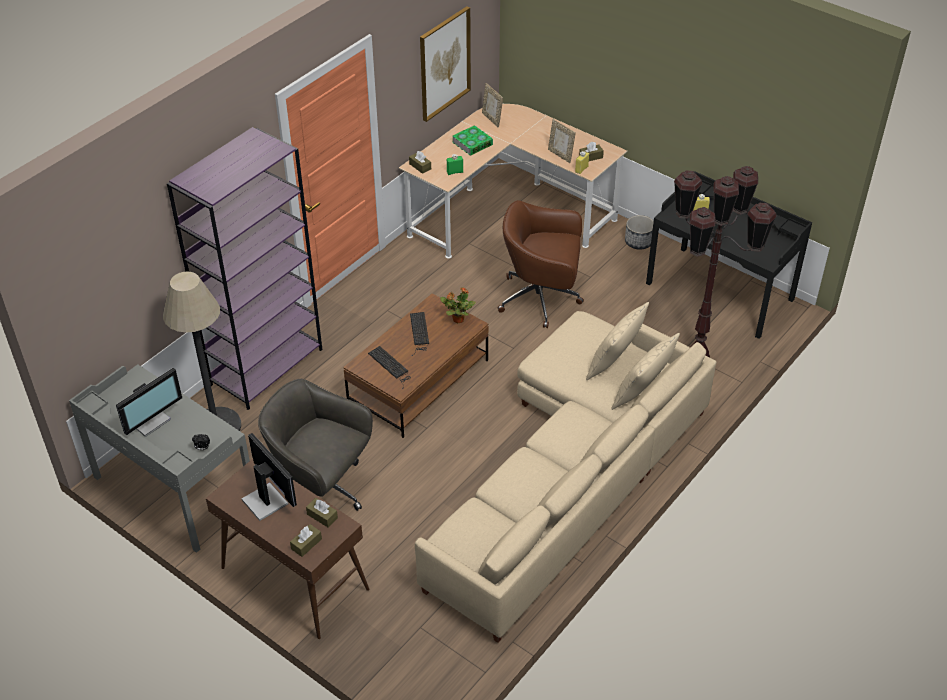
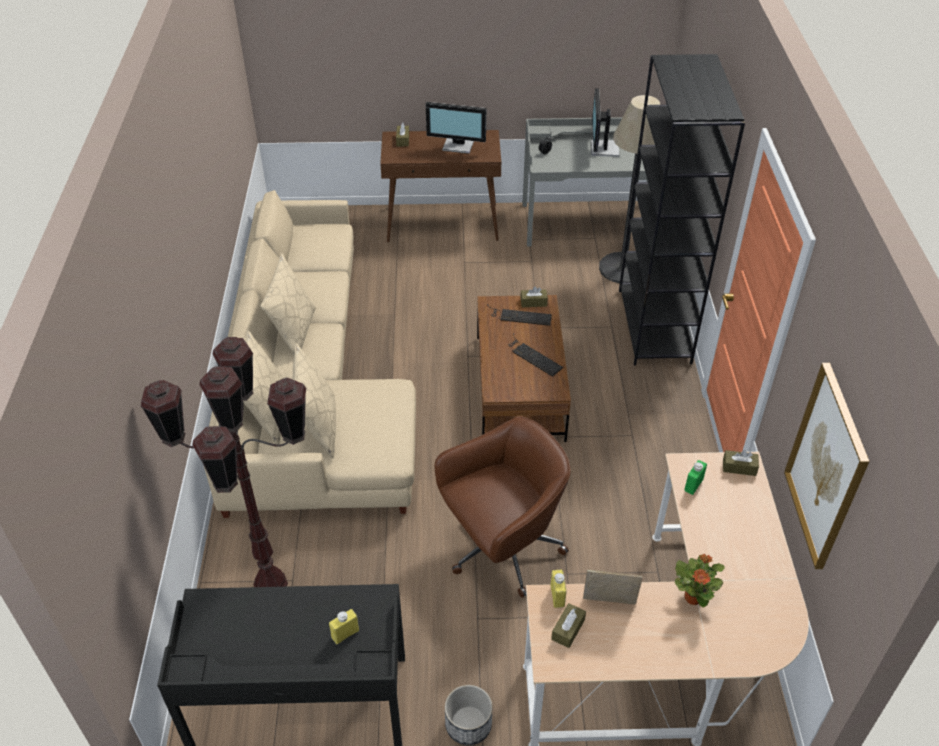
camera: 140 degrees right, 0 degrees up
purple bookcase [167,127,322,410] -> black bookcase [619,54,745,365]
grey office chair [258,379,373,511] -> none
brown tissue box [306,498,338,528] -> brown tissue box moved to [520,287,548,307]
potted plant [440,288,476,323] -> potted plant moved to [675,554,725,608]
book [452,125,493,156] -> none
picture frame [482,83,503,127] -> none
none -> beige pillow [260,253,316,356]

